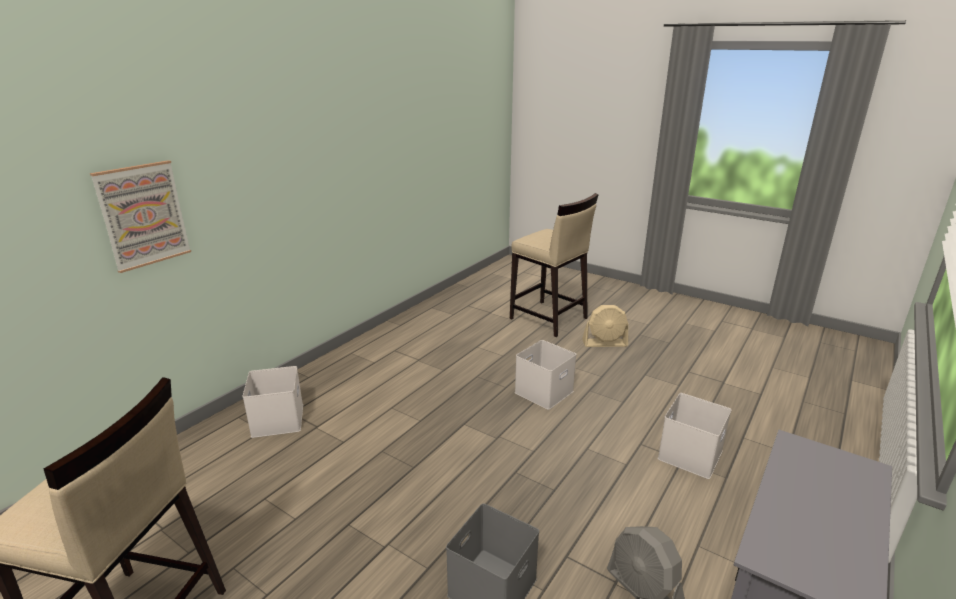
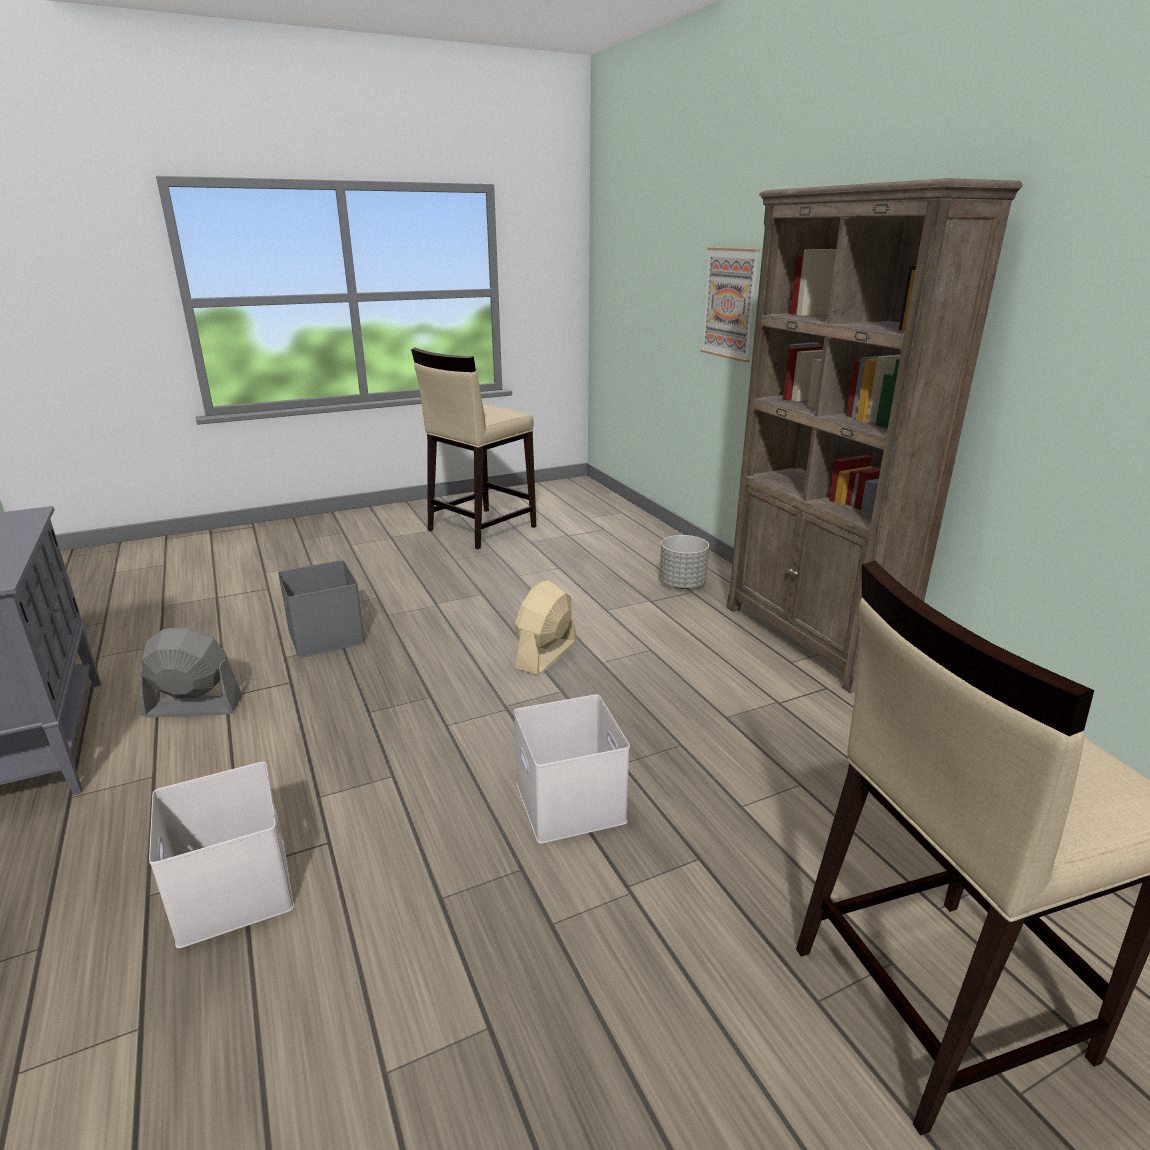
camera: 120 degrees right, 0 degrees up
white storage box [243,366,303,438] -> grey planter [659,535,709,589]
beige fan [582,305,628,347] -> beige fan moved to [515,580,576,675]
none -> brown bookcase [727,178,1023,693]

